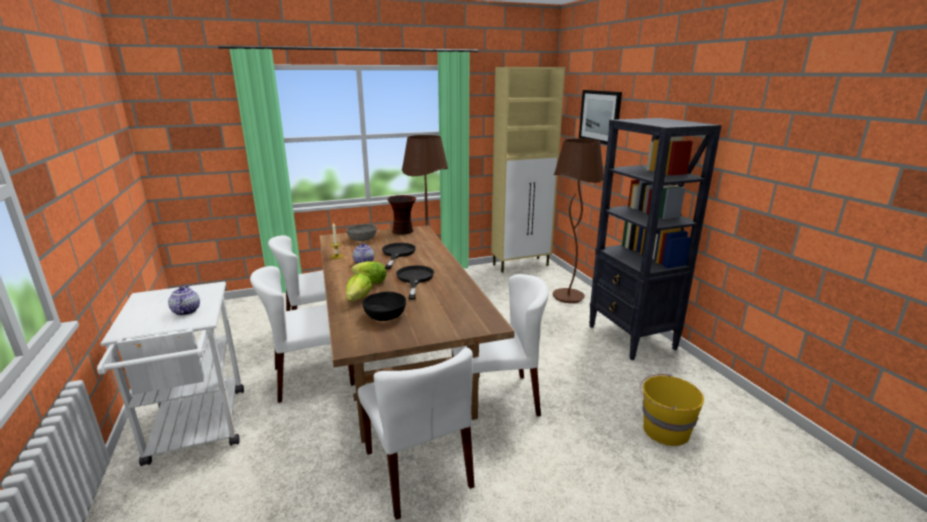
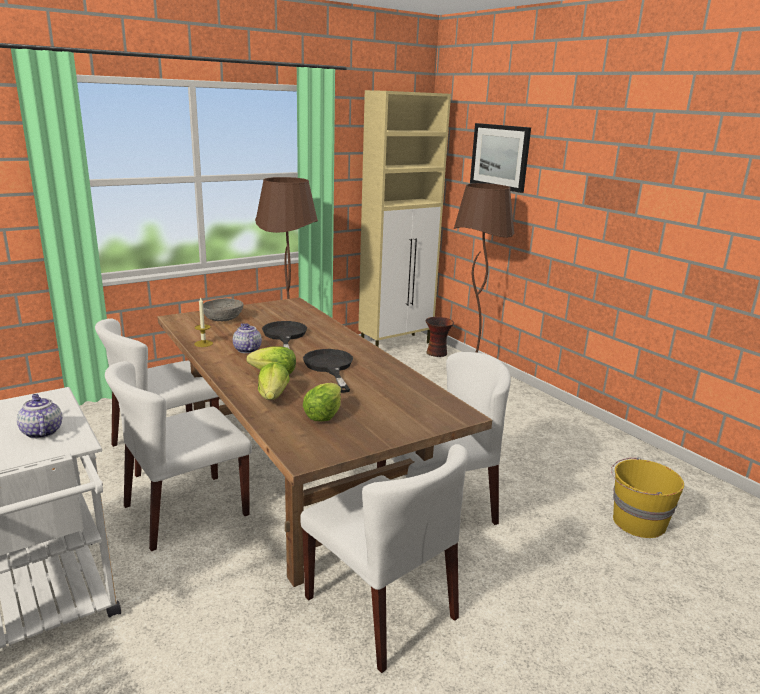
camera: 15 degrees left, 0 degrees up
black bowl [363,292,406,321] -> lettuce [303,383,341,421]
vase [387,195,416,235] -> vase moved to [426,317,454,357]
black bookcase [589,118,722,360] -> none

